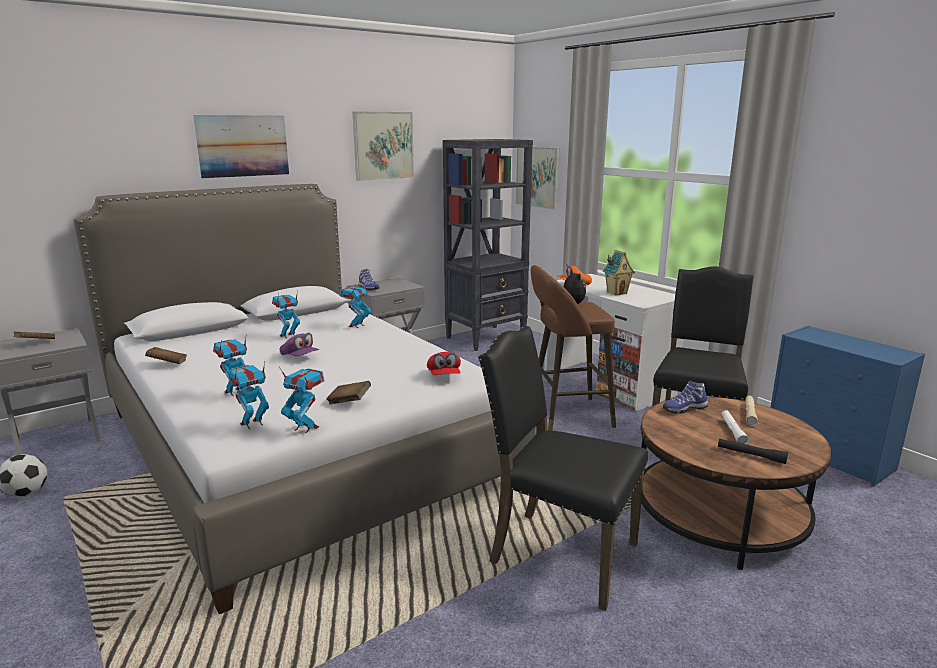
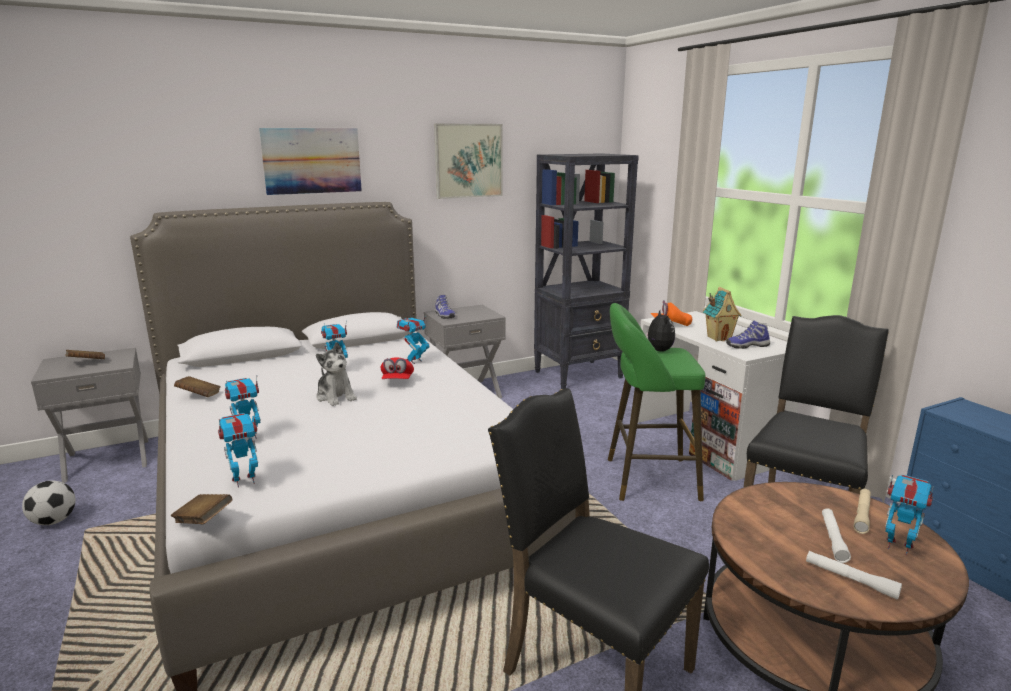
camera: 10 degrees right, 0 degrees up
toy robot [279,367,325,433] -> toy robot moved to [885,474,934,555]
purple cap [280,333,319,356] -> plush toy [316,342,357,406]
brown book [326,381,371,404] -> brown book moved to [171,494,233,524]
red cap [427,352,461,375] -> red cap moved to [381,358,414,379]
picture [516,147,560,210] -> none
brown stool [531,265,616,431] -> green stool [608,303,705,501]
shoe [663,381,708,414] -> shoe moved to [726,321,770,349]
black flashlight [718,438,788,464] -> white flashlight [806,551,902,600]

